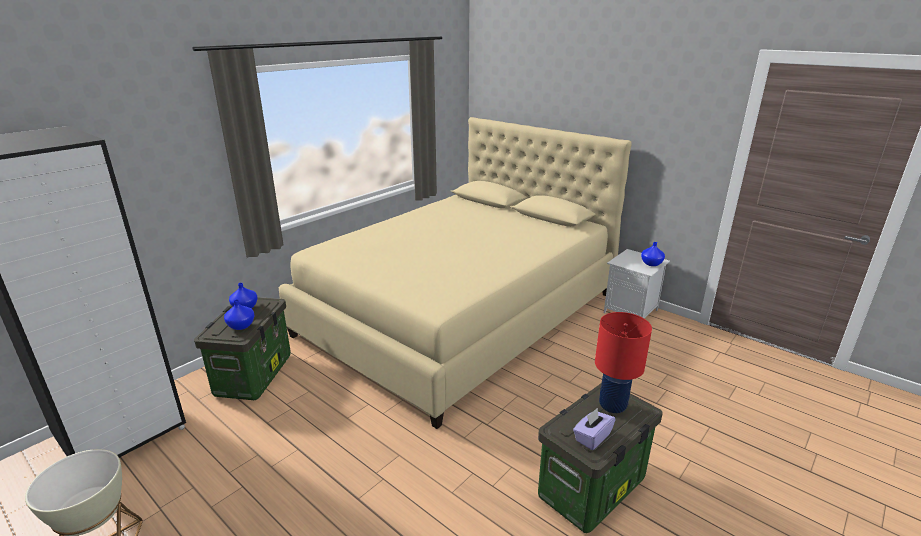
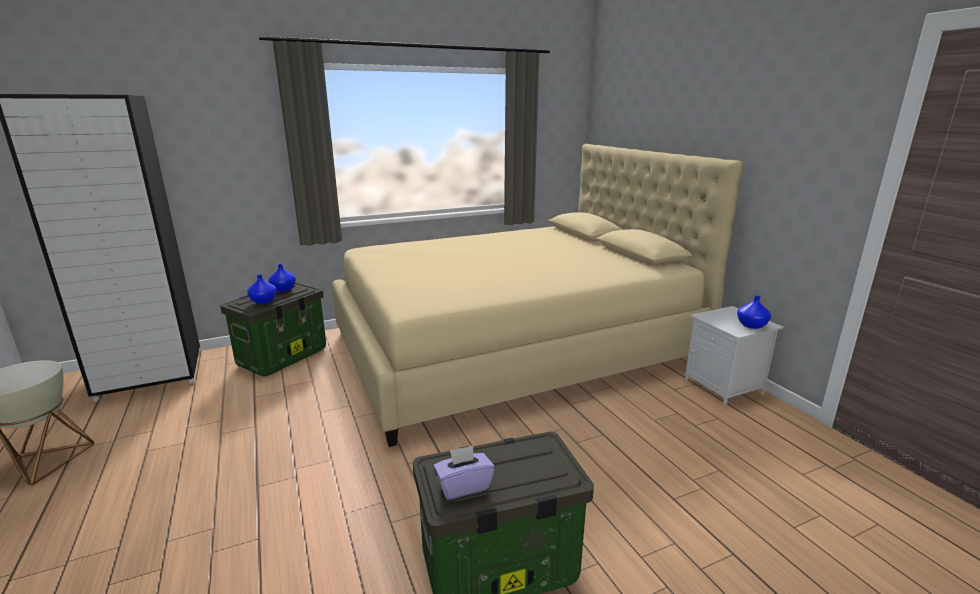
camera: 25 degrees right, 5 degrees down
red table lamp [595,312,652,413] -> none

